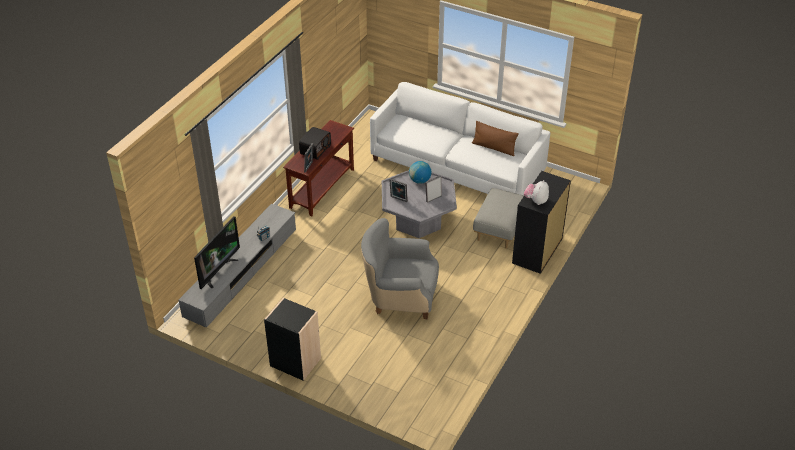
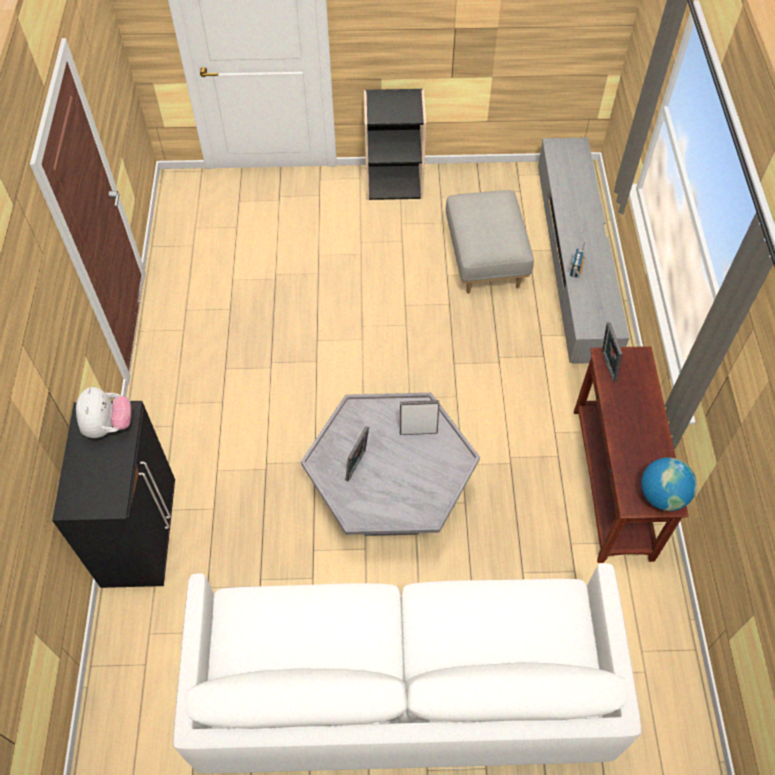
camera: 150 degrees right, 15 degrees up
television [194,216,240,289] -> none
radio [299,127,331,160] -> none
grey armchair [361,218,439,319] -> none
globe [409,161,431,184] -> globe moved to [641,458,697,511]
brown pillow [472,121,519,156] -> none
grey ottoman [473,188,524,249] -> grey ottoman moved to [446,190,534,294]

